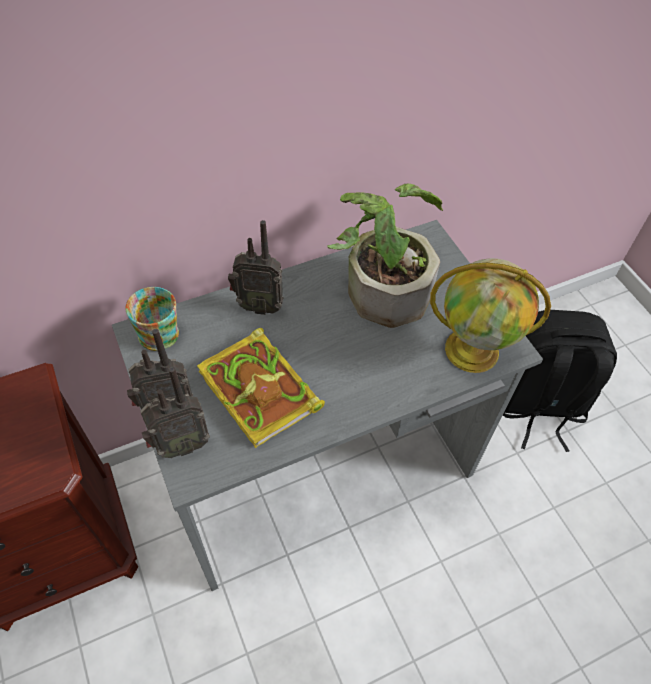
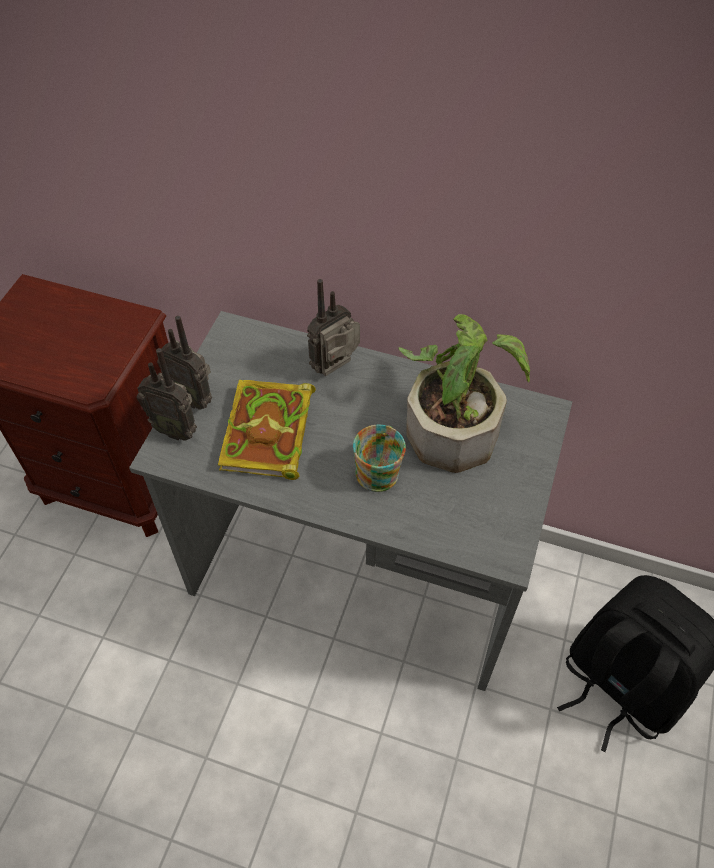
camera: 45 degrees right, 0 degrees up
mug [125,287,179,351] -> mug moved to [353,425,406,492]
radio [228,220,284,315] -> radio turned 90 degrees clockwise [307,279,360,376]
globe [430,258,551,373] -> none

